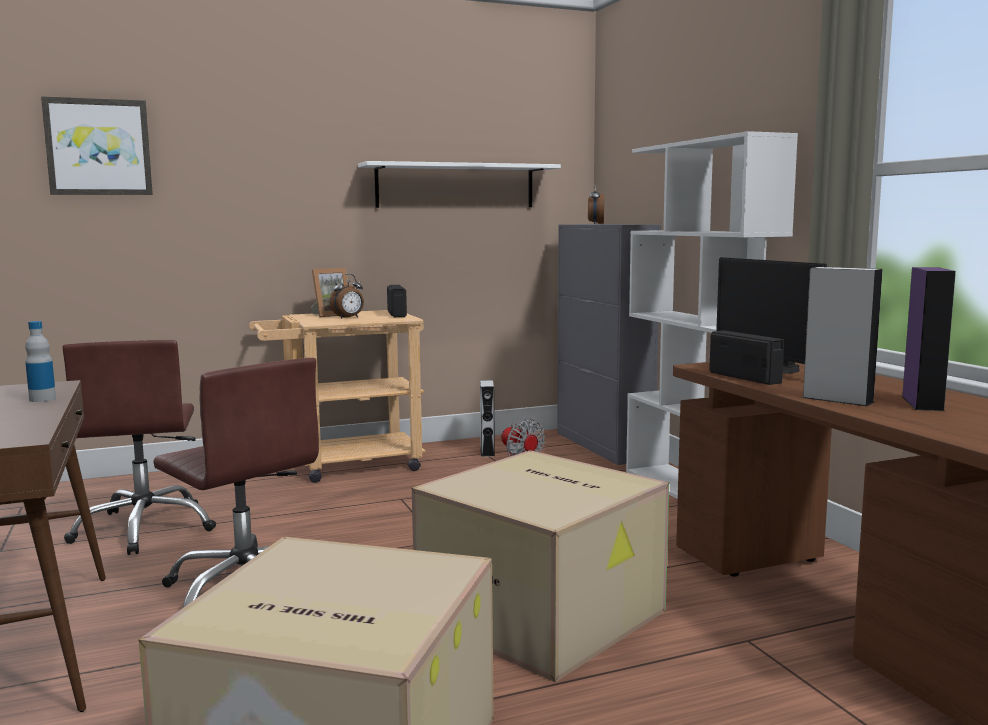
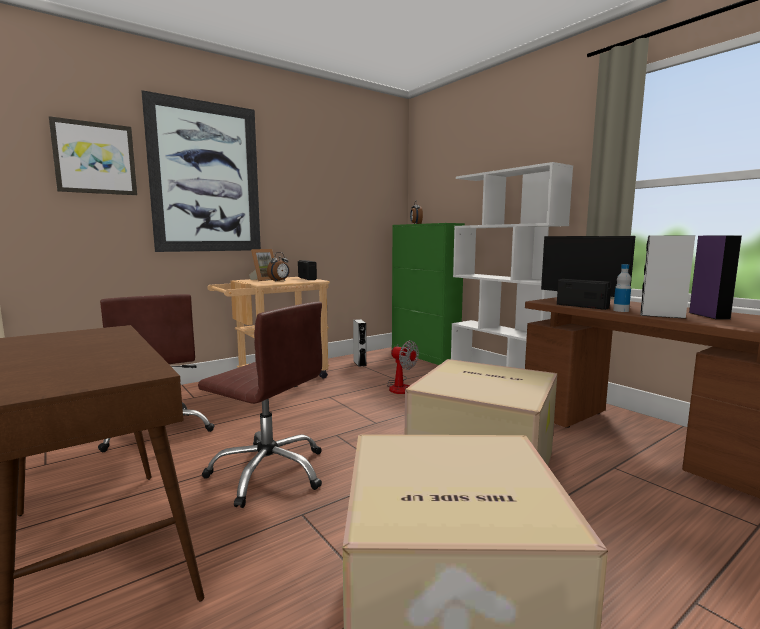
camera: 15 degrees left, 0 degrees up
bottle [25,321,56,402] -> bottle moved to [613,264,631,312]
white shelf [358,161,561,208] -> none
grey cabinet [557,224,661,465] -> green cabinet [392,223,465,365]
none -> picture [141,90,261,252]

